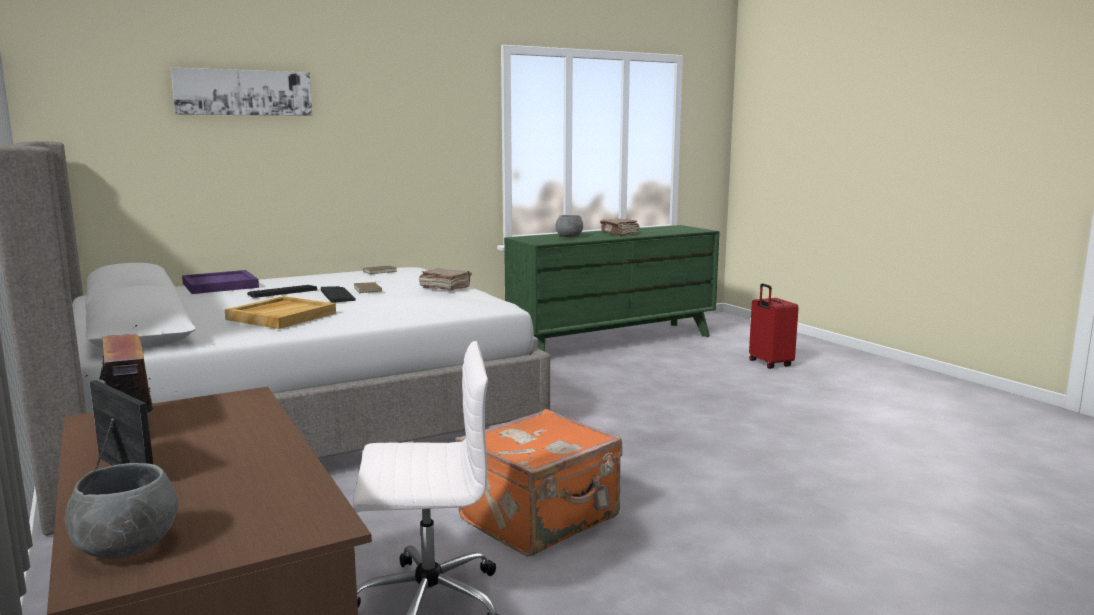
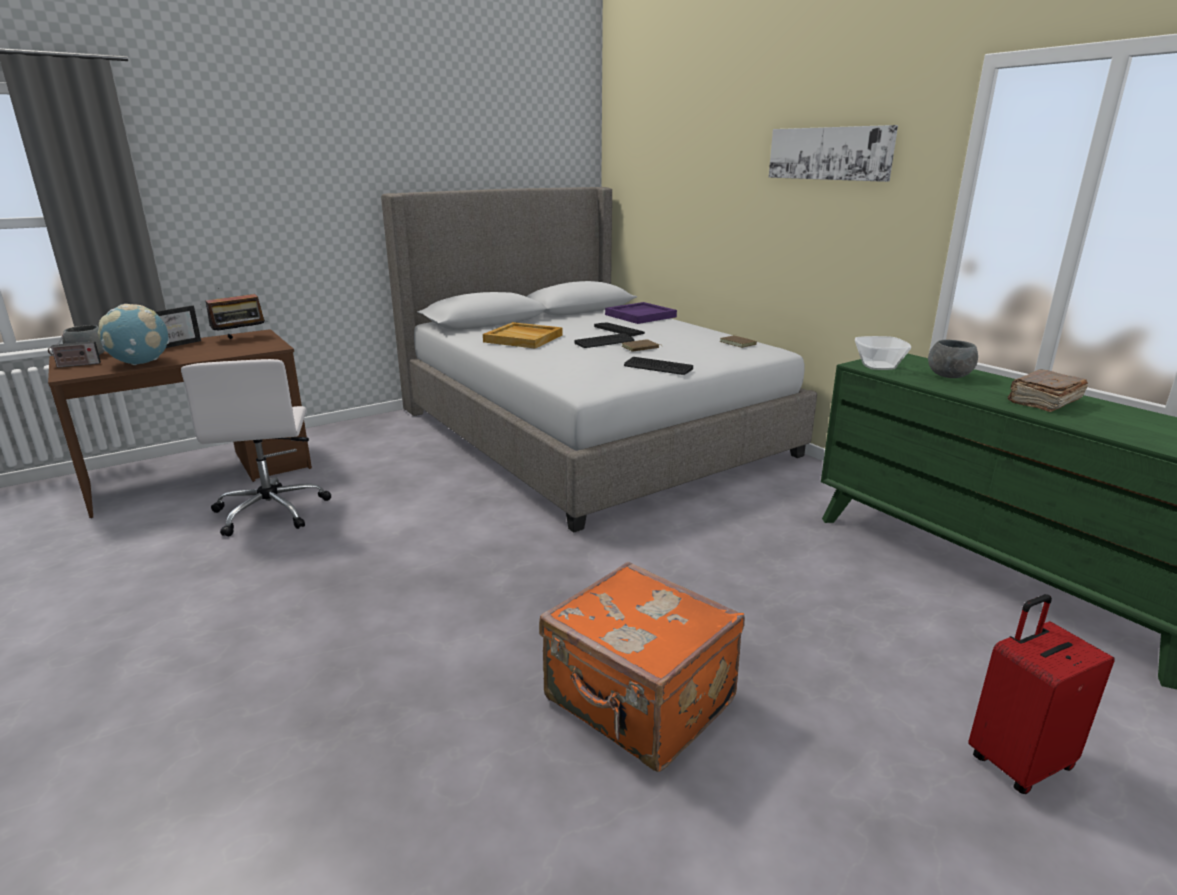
camera: 85 degrees right, 10 degrees up
picture [171,68,312,116] -> picture moved to [769,125,898,182]
brown book [419,268,472,290] -> keyboard [624,357,693,375]
orange suitcase [455,409,622,557] -> orange suitcase moved to [539,561,745,772]
none -> radio [48,333,101,368]
none -> globe [98,304,169,365]
none -> bowl [855,336,911,370]

